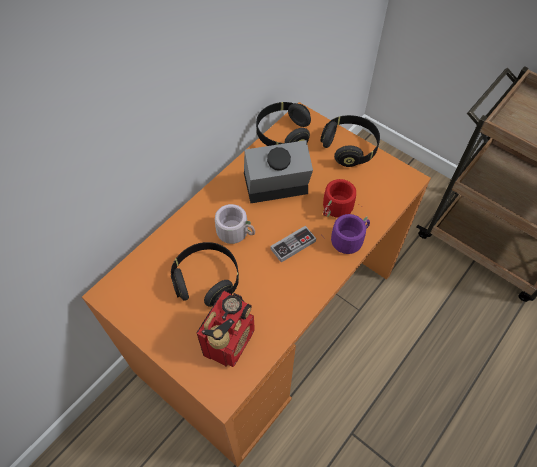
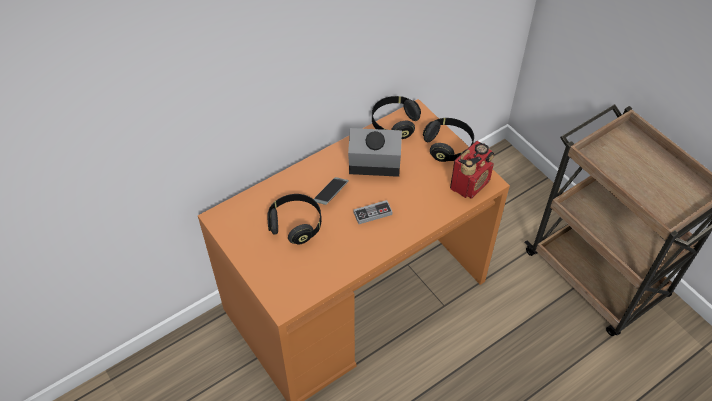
camera: 15 degrees right, 5 degrees down
radio [196,291,255,367] -> radio moved to [450,141,494,198]
grey mug [215,204,255,244] -> phone [314,177,349,205]
purple mug [321,214,370,254] -> none
red mug [323,179,356,218] -> none

